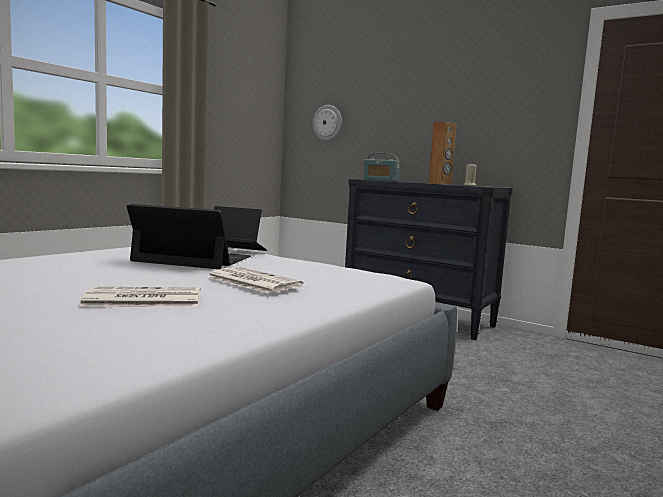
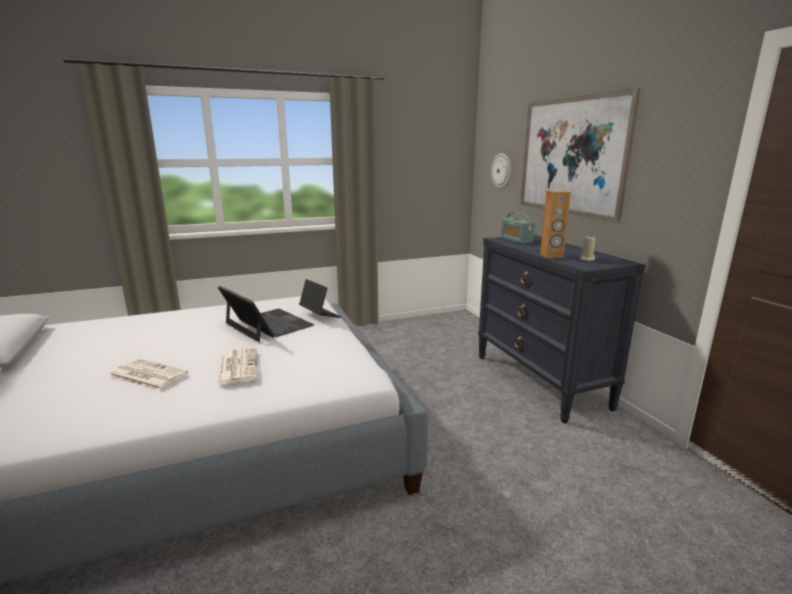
camera: 35 degrees right, 10 degrees up
none -> picture [520,88,641,223]

